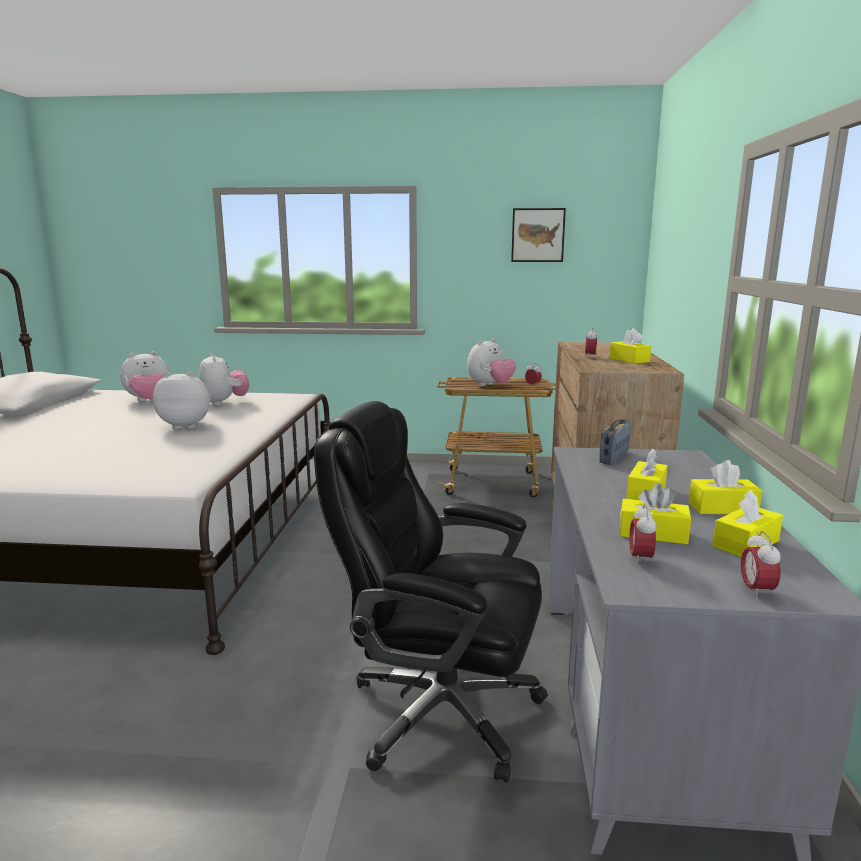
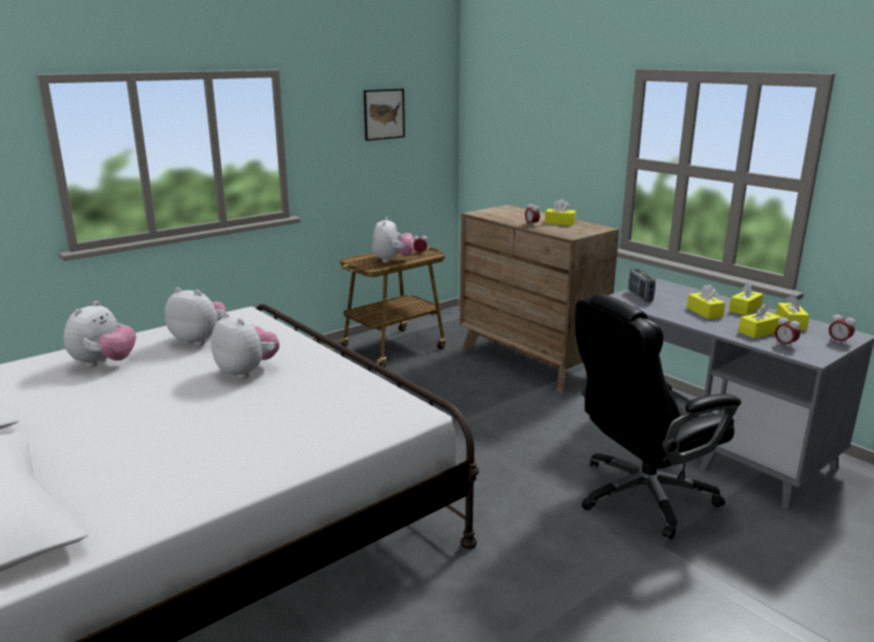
camera: 45 degrees left, 5 degrees up
plush toy [153,372,211,429] -> plush toy turned 90 degrees clockwise [211,312,280,379]

